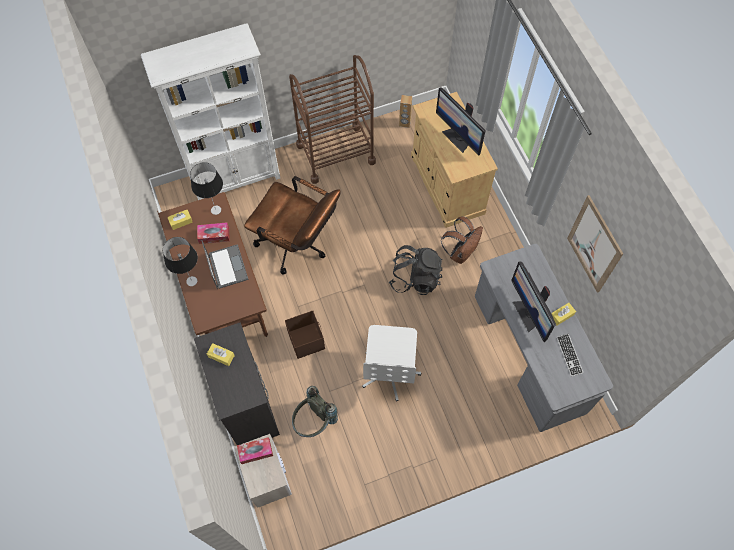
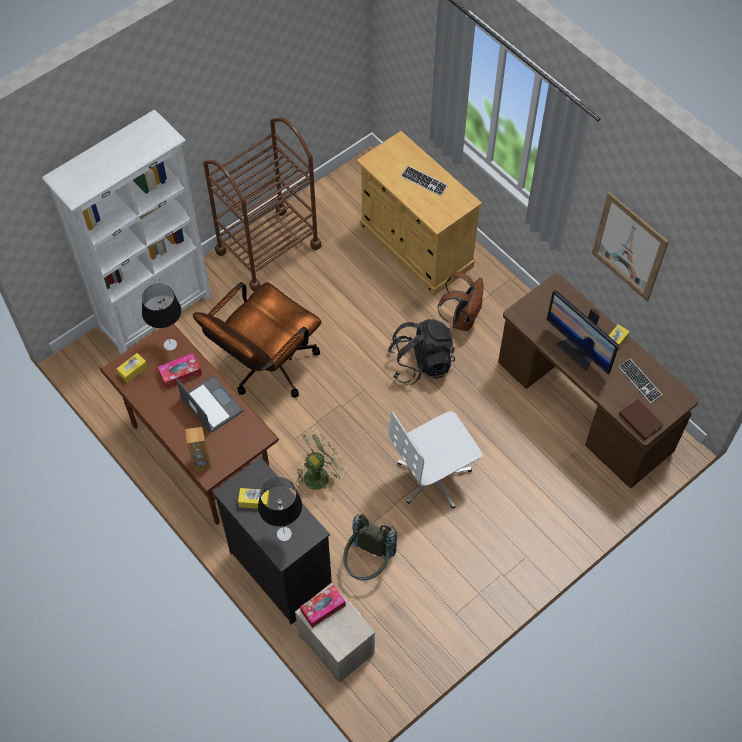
camera: 20 degrees left, 5 degrees down
table lamp [163,237,198,286] -> table lamp moved to [258,477,302,541]
brown office chair [244,176,340,275] -> brown office chair turned 120 degrees clockwise [193,282,321,398]
brown storage box [285,311,325,359] -> green fan [296,428,348,490]
white office chair [362,325,421,402] -> white office chair turned 75 degrees clockwise [389,411,482,509]
brown speaker [399,95,412,128] -> brown speaker moved to [185,427,211,471]
monitor [436,88,486,156] -> keyboard [401,166,448,196]
grey desk [475,244,613,432] -> brown desk [498,273,699,488]
none -> brown book [619,399,663,440]

